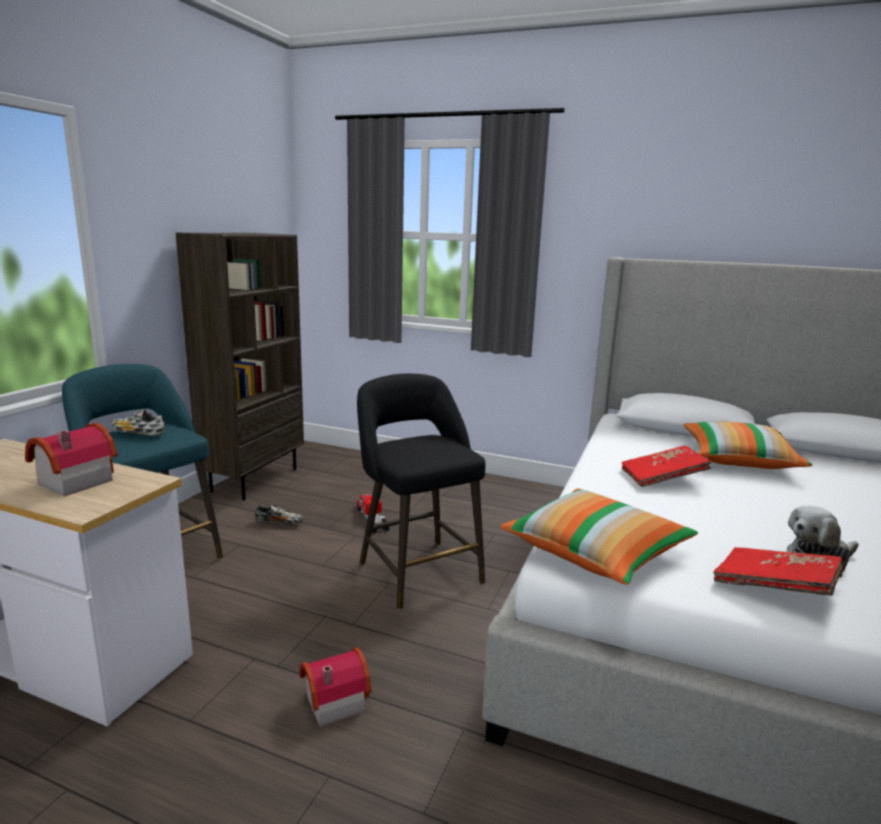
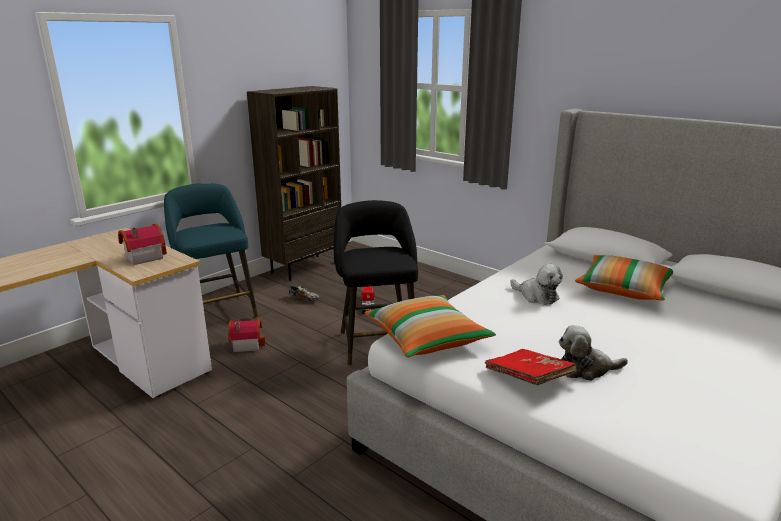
camera: 20 degrees right, 5 degrees up
shoe [110,410,165,436] -> none
toy house [299,647,371,727] -> toy house moved to [228,319,265,352]
red book [622,446,712,487] -> plush toy [510,264,563,305]

